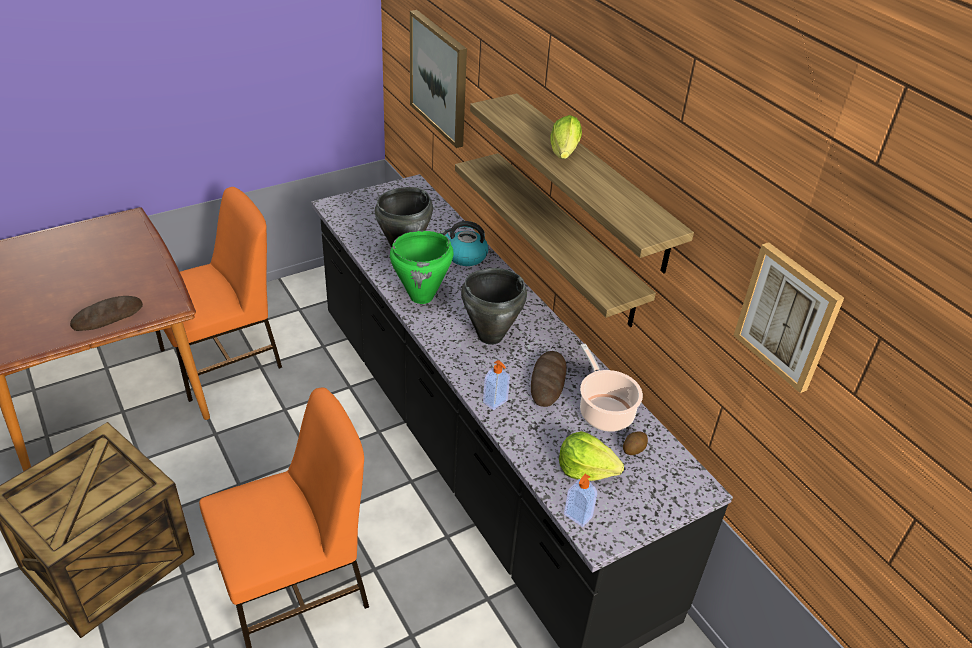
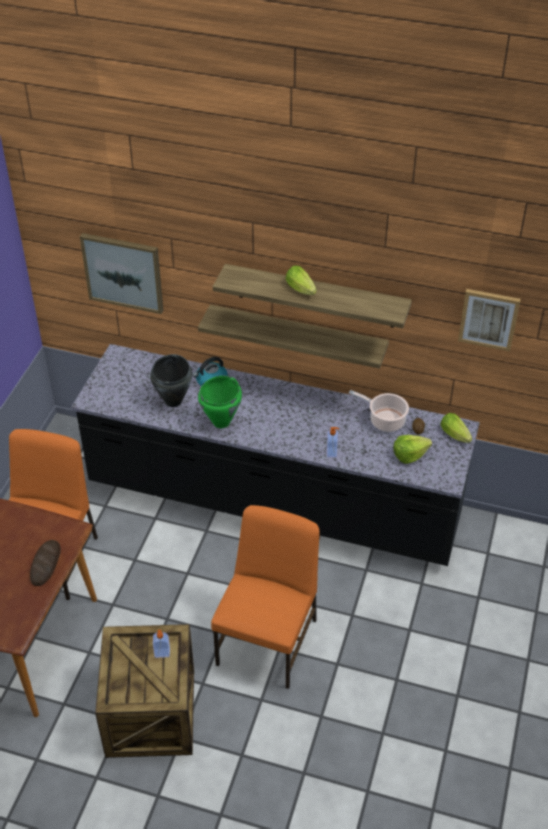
camera: 40 degrees left, 5 degrees up
black cooking pot [461,268,527,345] -> none
bread [531,351,567,407] -> none
soap dispenser [564,474,597,527] -> soap dispenser moved to [153,630,170,658]
none -> lettuce [440,413,473,443]

